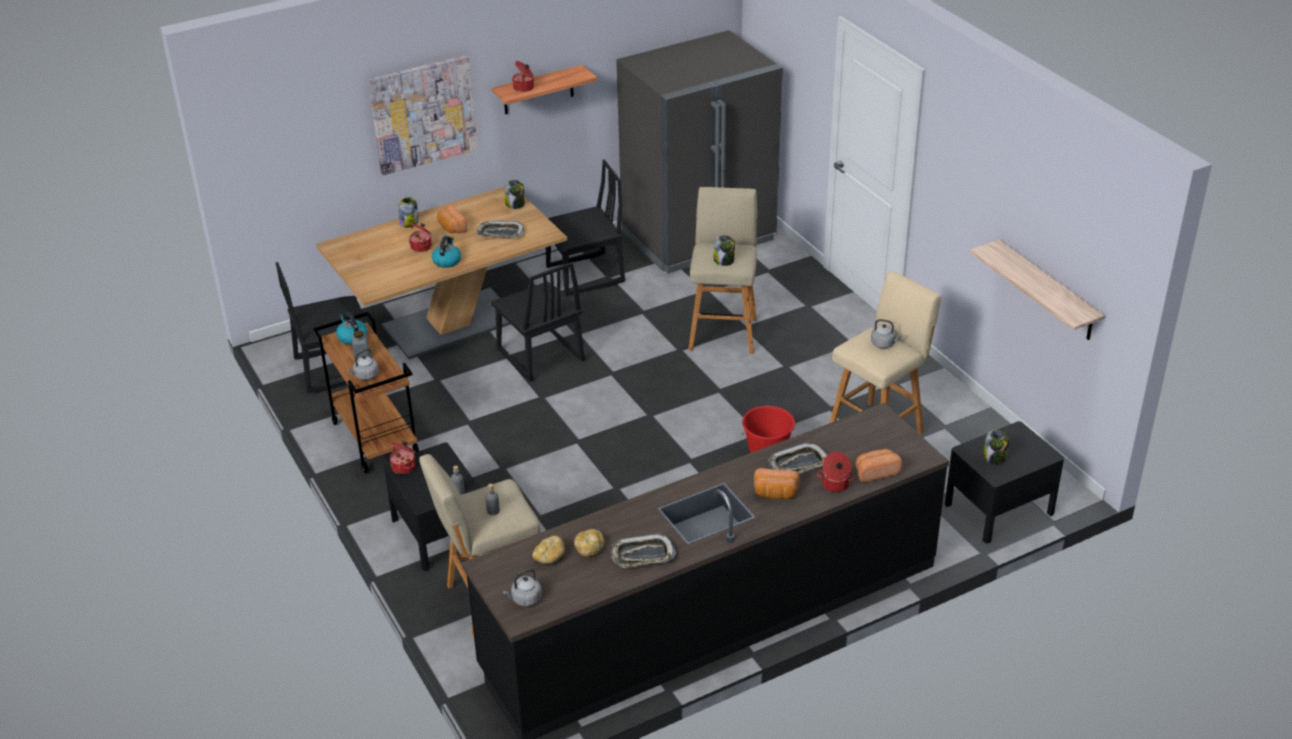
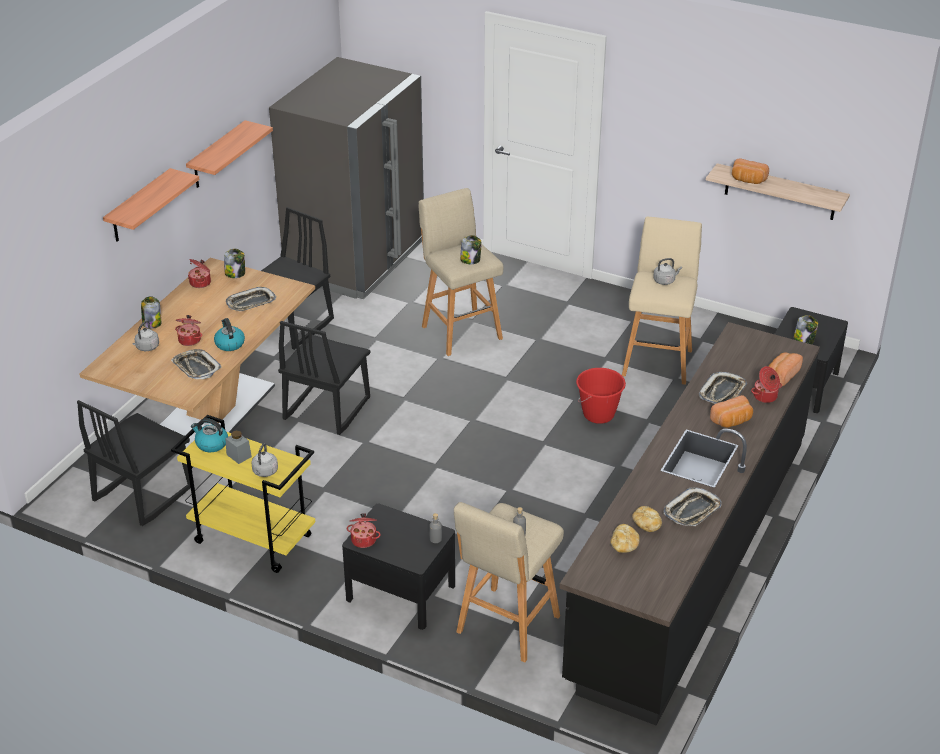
camera: 35 degrees left, 0 degrees up
brown cart [313,312,419,474] -> yellow cart [171,415,315,573]
picture [368,55,478,175] -> shelf [103,168,199,242]
bread [437,205,467,234] -> bread moved to [732,159,769,184]
black chair [490,262,585,382] -> black chair turned 90 degrees clockwise [278,321,370,435]
grey kettle [503,569,542,606] -> grey kettle moved to [133,321,159,351]
cooking pot [512,61,534,92] -> cooking pot moved to [188,259,211,288]
none -> tray [171,349,222,379]

